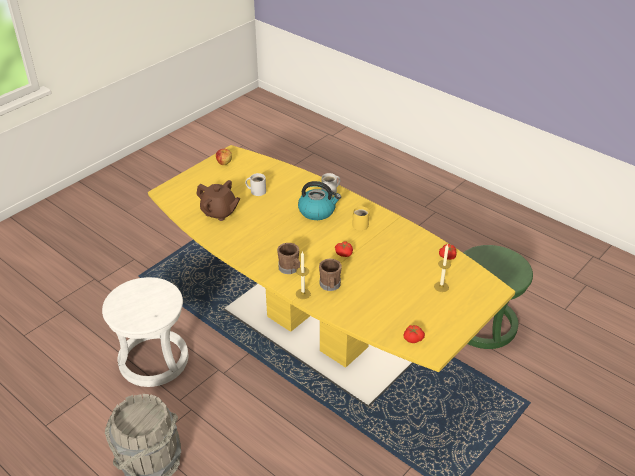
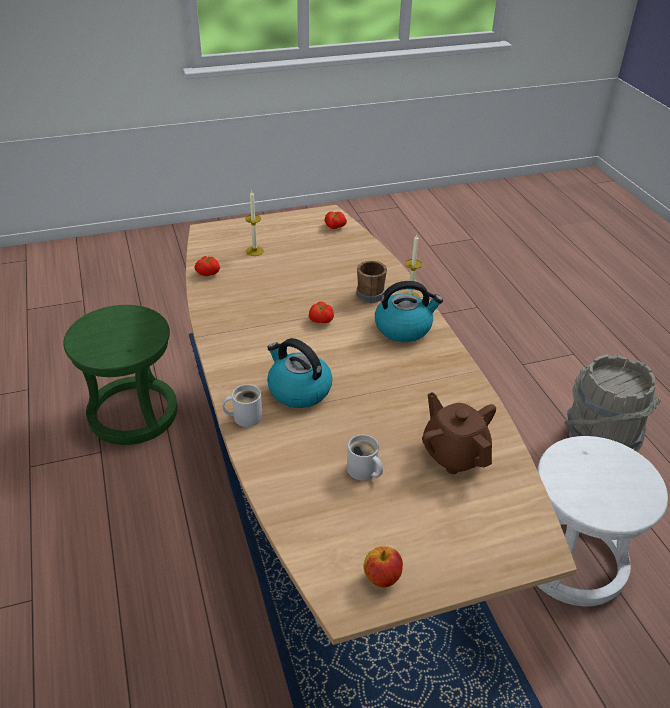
camera: 150 degrees left, 0 degrees up
yellow dining table [148,145,515,407] -> brown dining table [186,205,577,645]
brown mug [277,243,300,274] -> kettle [375,281,443,342]
yellow mug [352,206,369,231] -> none

